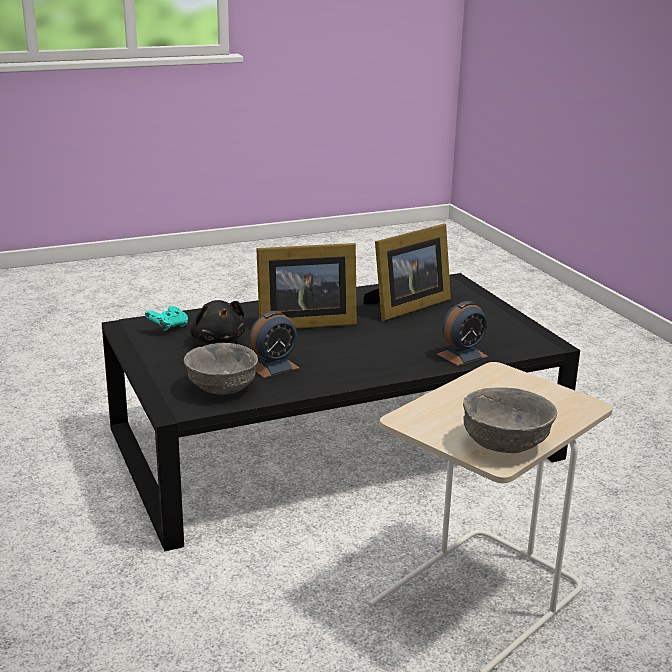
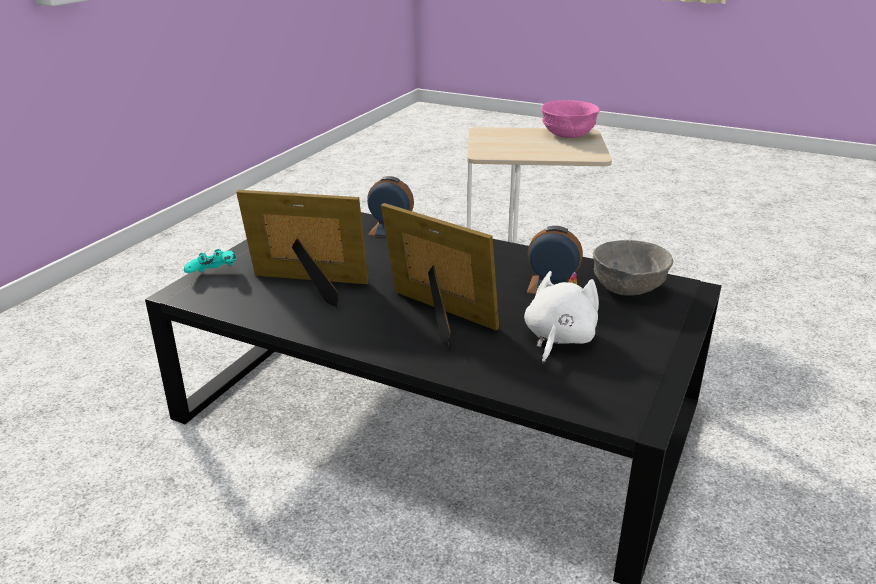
camera: 130 degrees left, 5 degrees up
turquoise game controller [145,306,188,331] -> turquoise game controller moved to [184,249,236,273]
black plush toy [190,300,245,344] -> white plush toy [524,271,599,364]
grey bowl [463,387,557,453] -> pink bowl [541,100,600,138]

